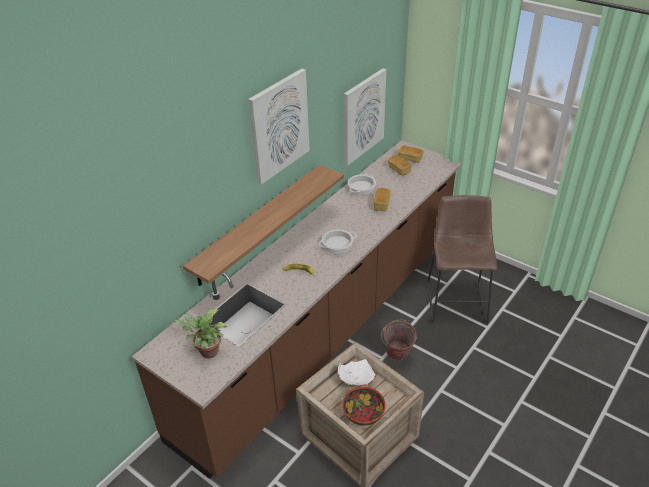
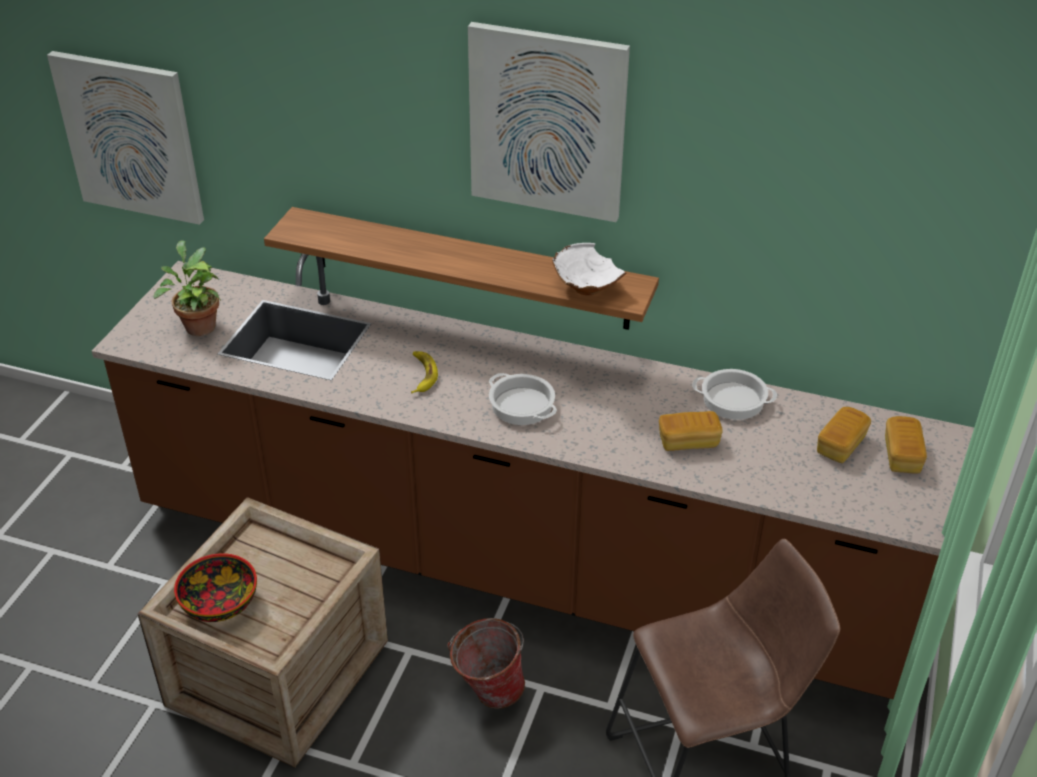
camera: 70 degrees right, 0 degrees up
white bowl [338,359,377,386] -> white bowl moved to [552,243,626,295]
picture [344,68,387,166] -> picture moved to [47,51,204,225]

